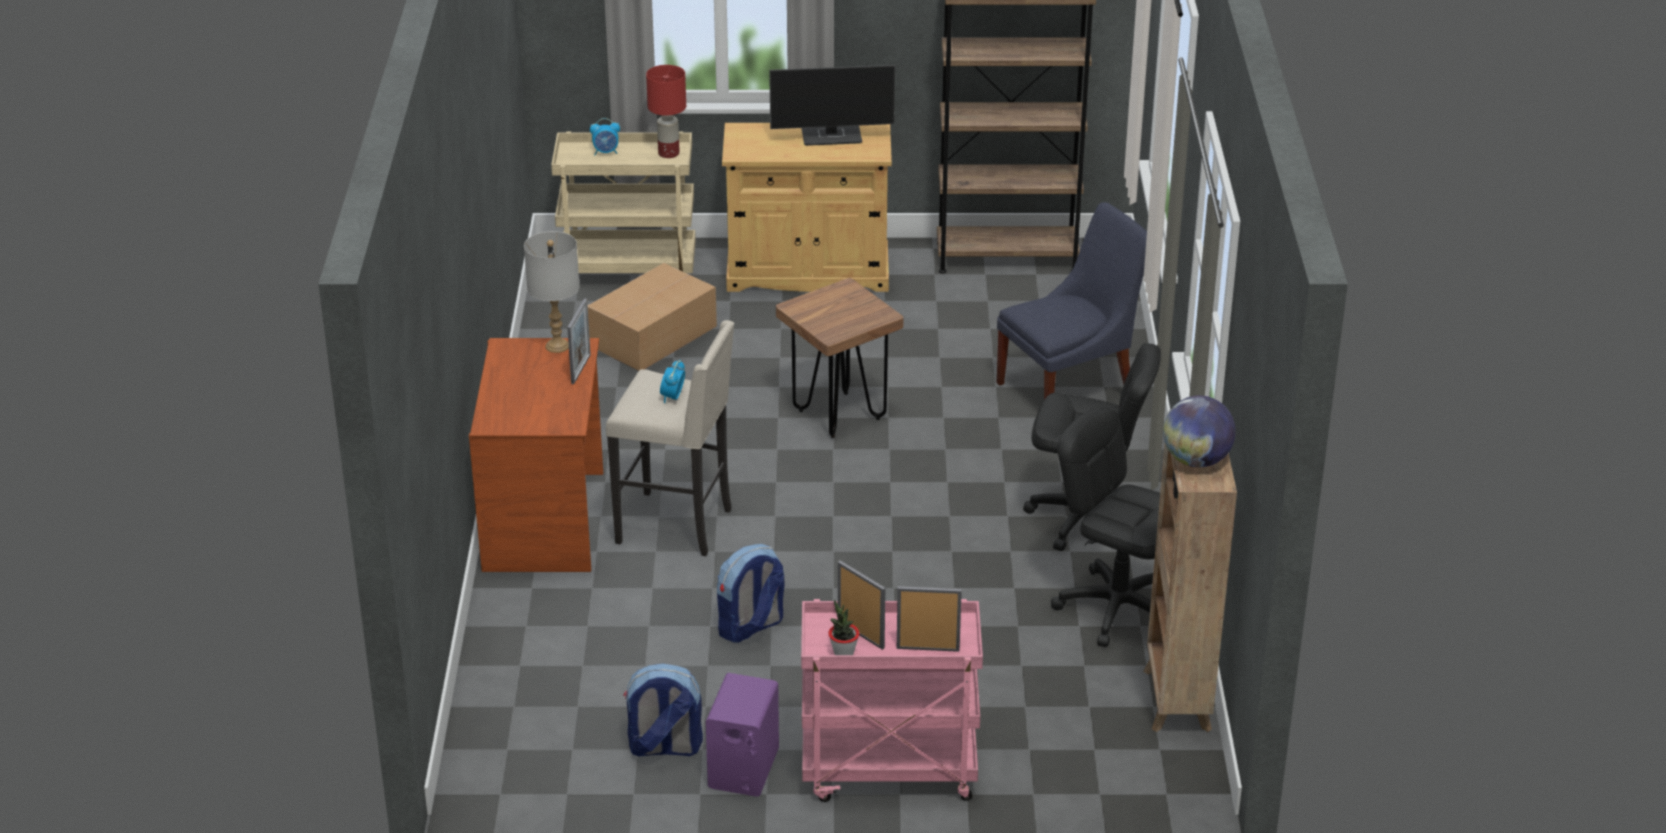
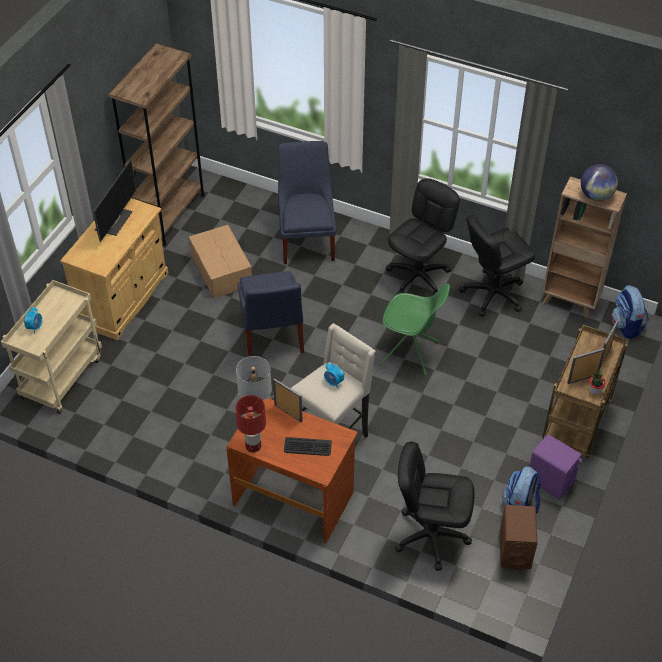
camera: 65 degrees left, 15 degrees up
cardboard box [588,263,717,371] -> cardboard box moved to [189,225,252,298]
red table lamp [646,65,686,158] -> red table lamp moved to [235,395,266,453]
backpack [717,544,784,643] -> backpack moved to [611,285,649,339]
brown stool [776,278,904,438] -> blue chair [237,271,304,357]
pink cart [801,599,983,802] -> brown cart [542,325,628,458]
none -> keyboard [284,437,332,456]
none -> green chair [381,284,450,375]
none -> black office chair [395,442,475,571]
none -> brown speaker [500,505,538,569]

